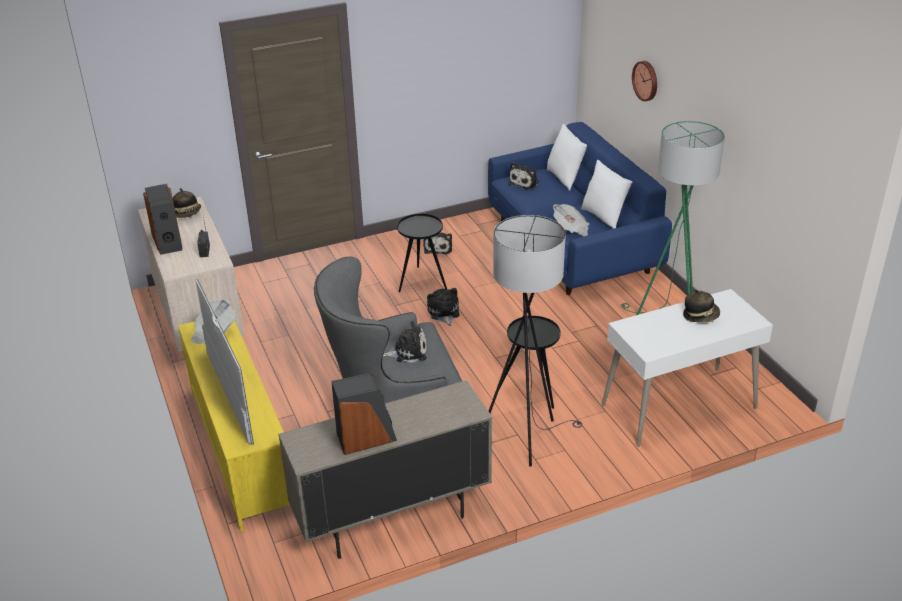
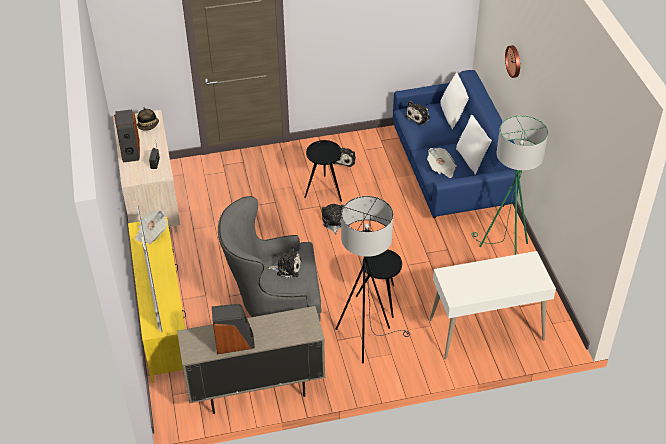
camera: 10 degrees right, 10 degrees up
hat [683,289,720,323] -> none

